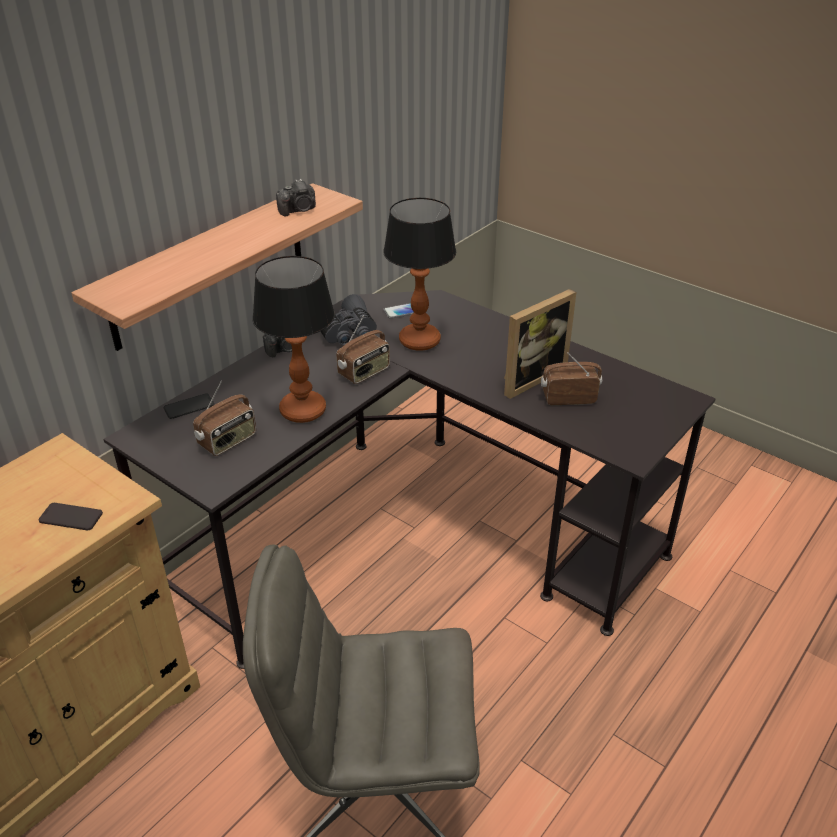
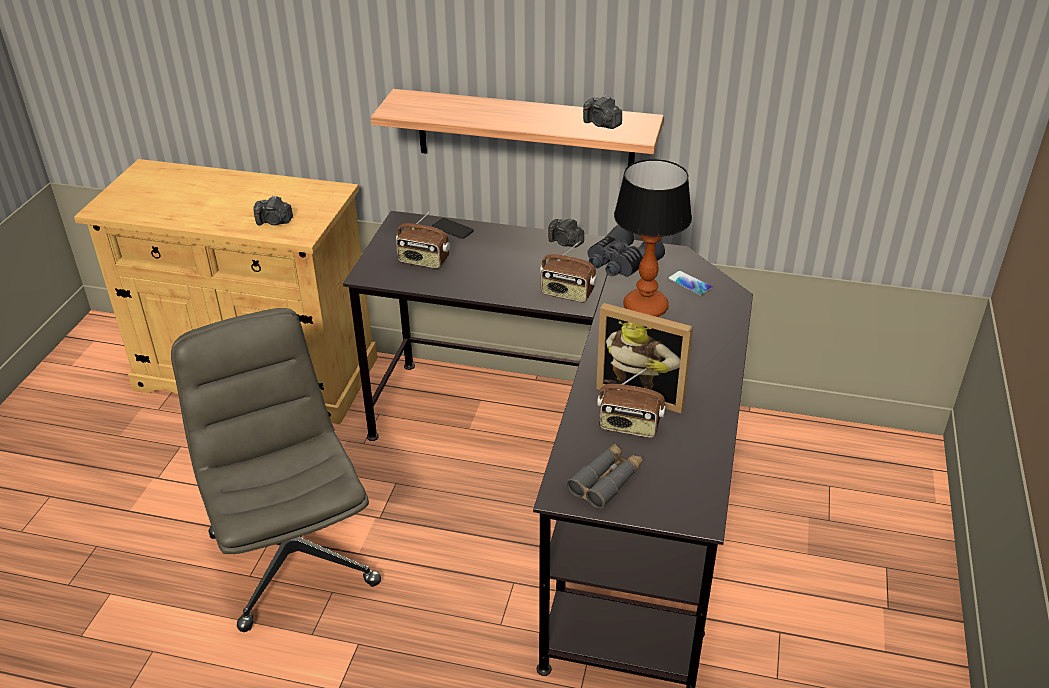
camera: 65 degrees right, 0 degrees up
phone [38,503,103,530] -> camera [253,196,293,225]
table lamp [252,256,335,423] -> none
radio [541,353,602,405] -> radio turned 135 degrees clockwise [597,368,666,438]
none -> grey binoculars [567,443,643,509]

